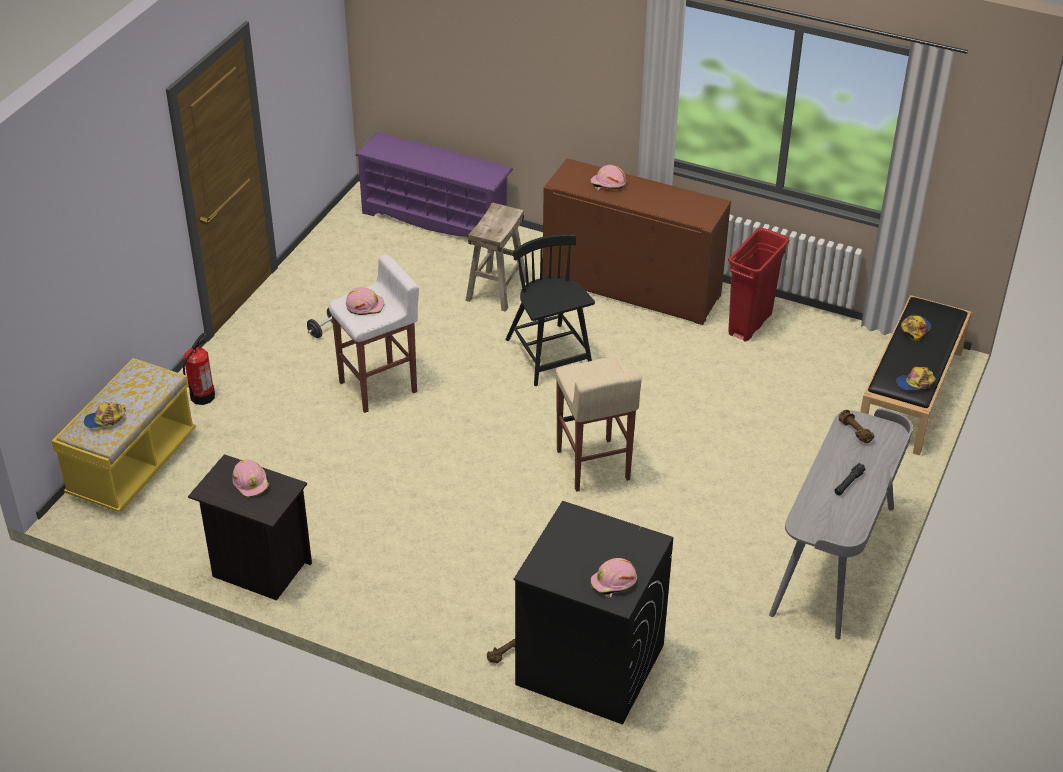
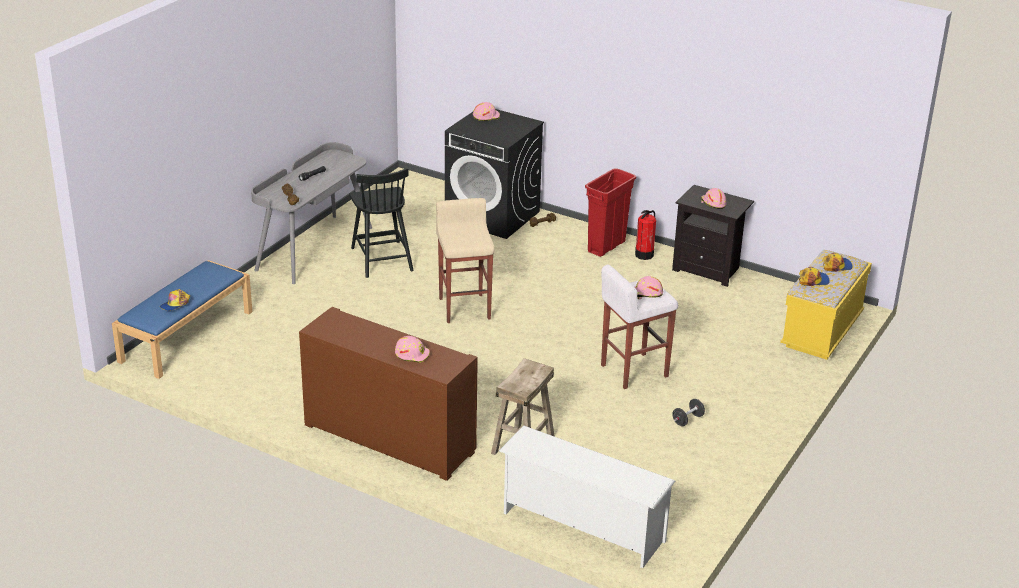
camera: 175 degrees left, 10 degrees down
fire extinguisher [183,333,215,405] -> fire extinguisher moved to [635,210,656,260]
purple shoe rack [355,132,513,249] -> white shoe rack [499,426,675,568]
black chair [505,234,595,386] -> black chair moved to [349,168,414,278]
red trash can [728,228,789,342] -> red trash can moved to [585,168,636,257]
black bench [860,295,971,455] -> blue bench [112,260,252,379]
cap [896,367,936,390] -> cap moved to [799,267,830,286]

